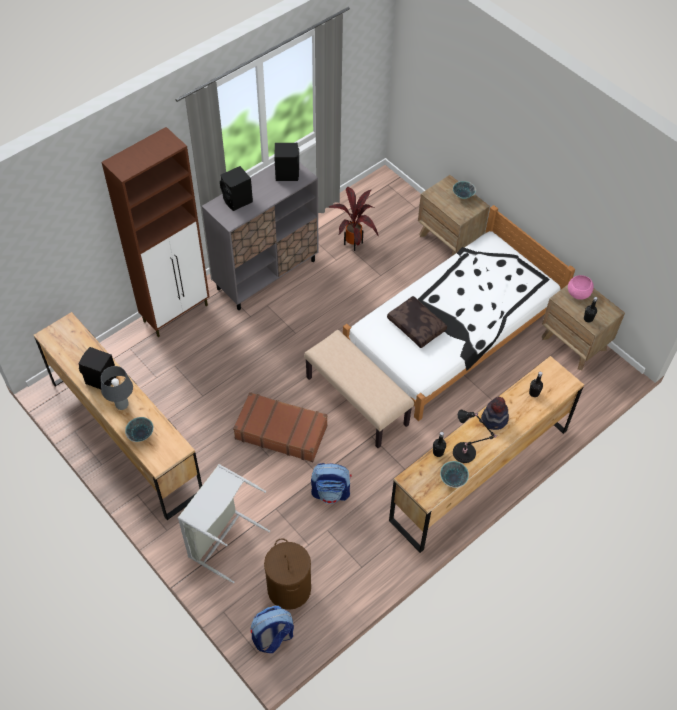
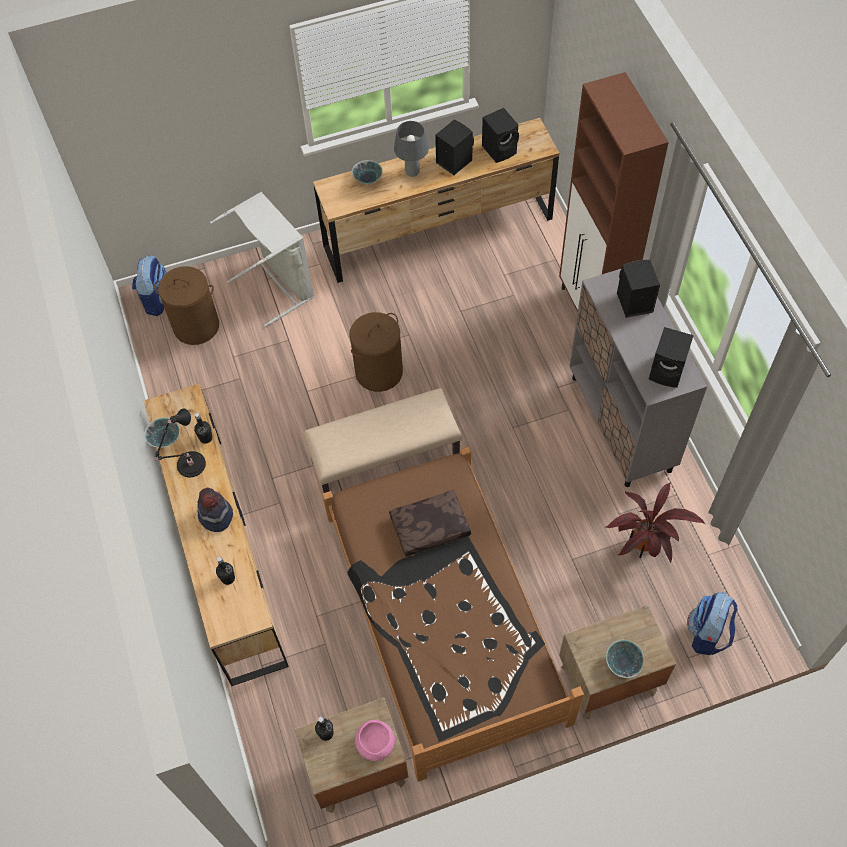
camera: 115 degrees right, 5 degrees up
brown suitcase [233,392,328,462] -> brown laundry basket [349,312,403,392]
backpack [311,463,352,504] -> backpack moved to [687,592,738,655]
white bed [343,205,575,421] -> brown bed [322,447,584,782]
none -> black speaker [482,108,519,163]

